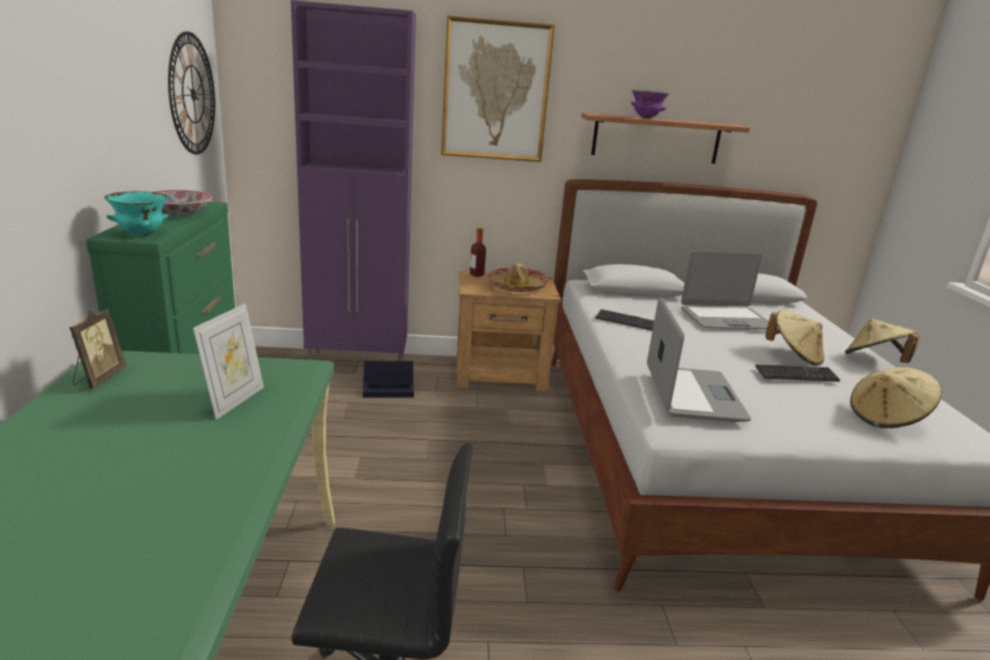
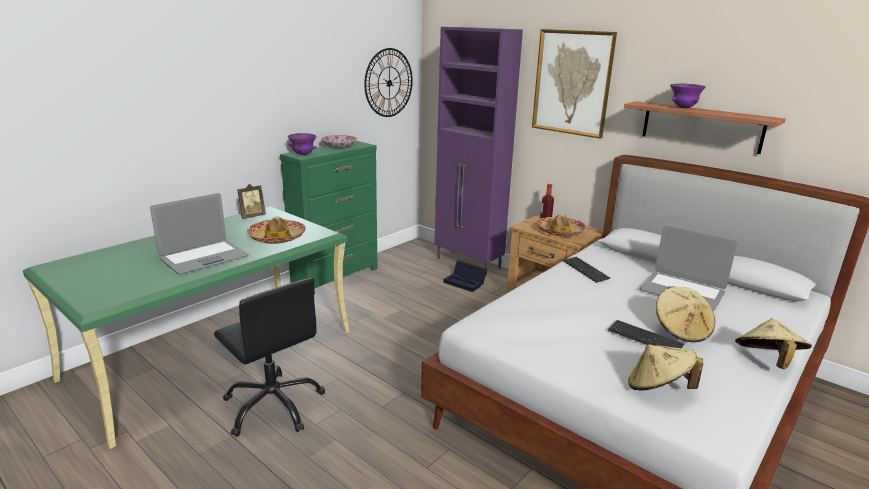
camera: 45 degrees right, 0 degrees up
turquoise bowl [104,191,169,235] -> purple bowl [288,133,317,155]
picture frame [193,303,264,420] -> hat [247,216,306,244]
laptop [647,298,751,422] -> laptop moved to [150,193,249,274]

